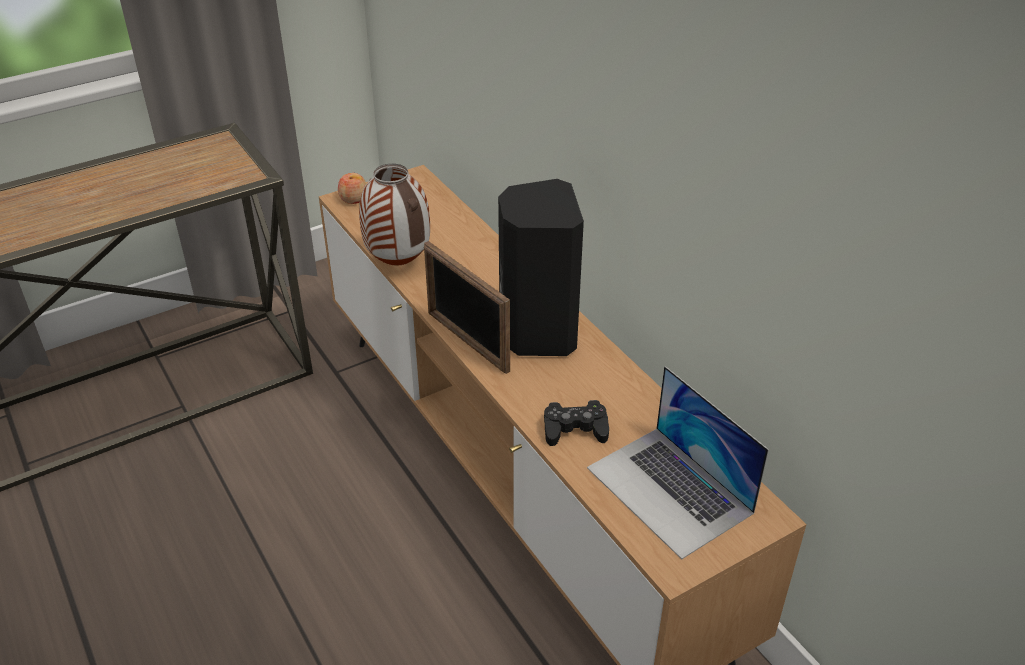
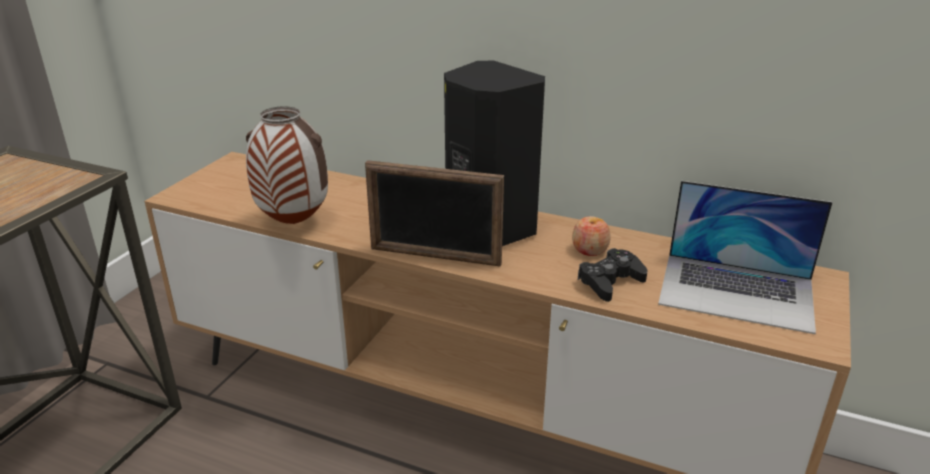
camera: 35 degrees left, 10 degrees down
apple [338,173,366,204] -> apple moved to [572,216,611,256]

